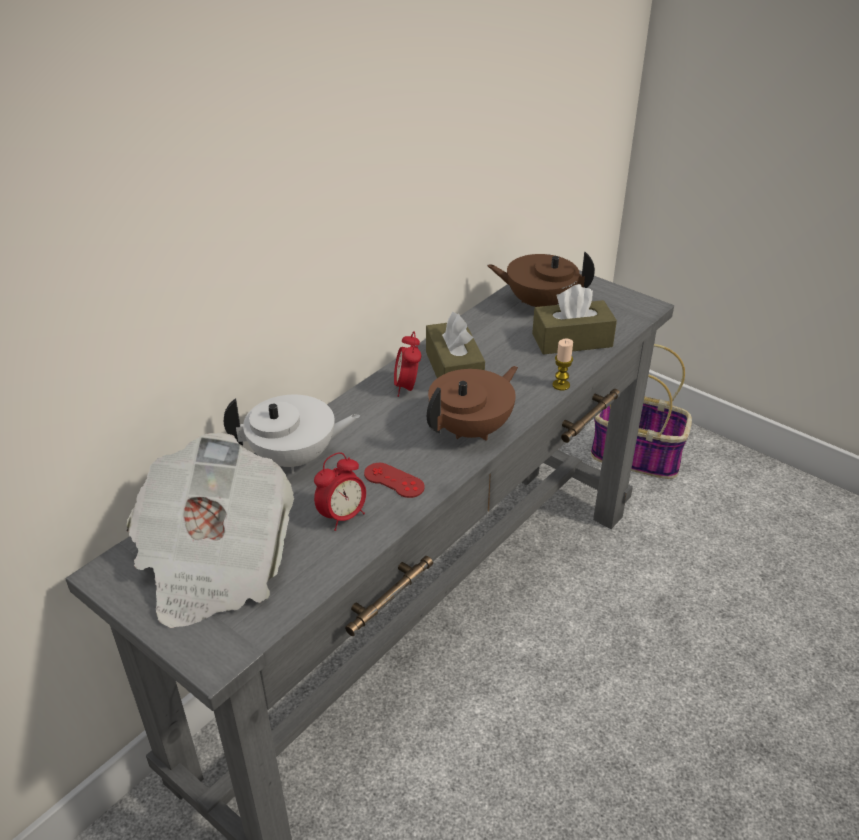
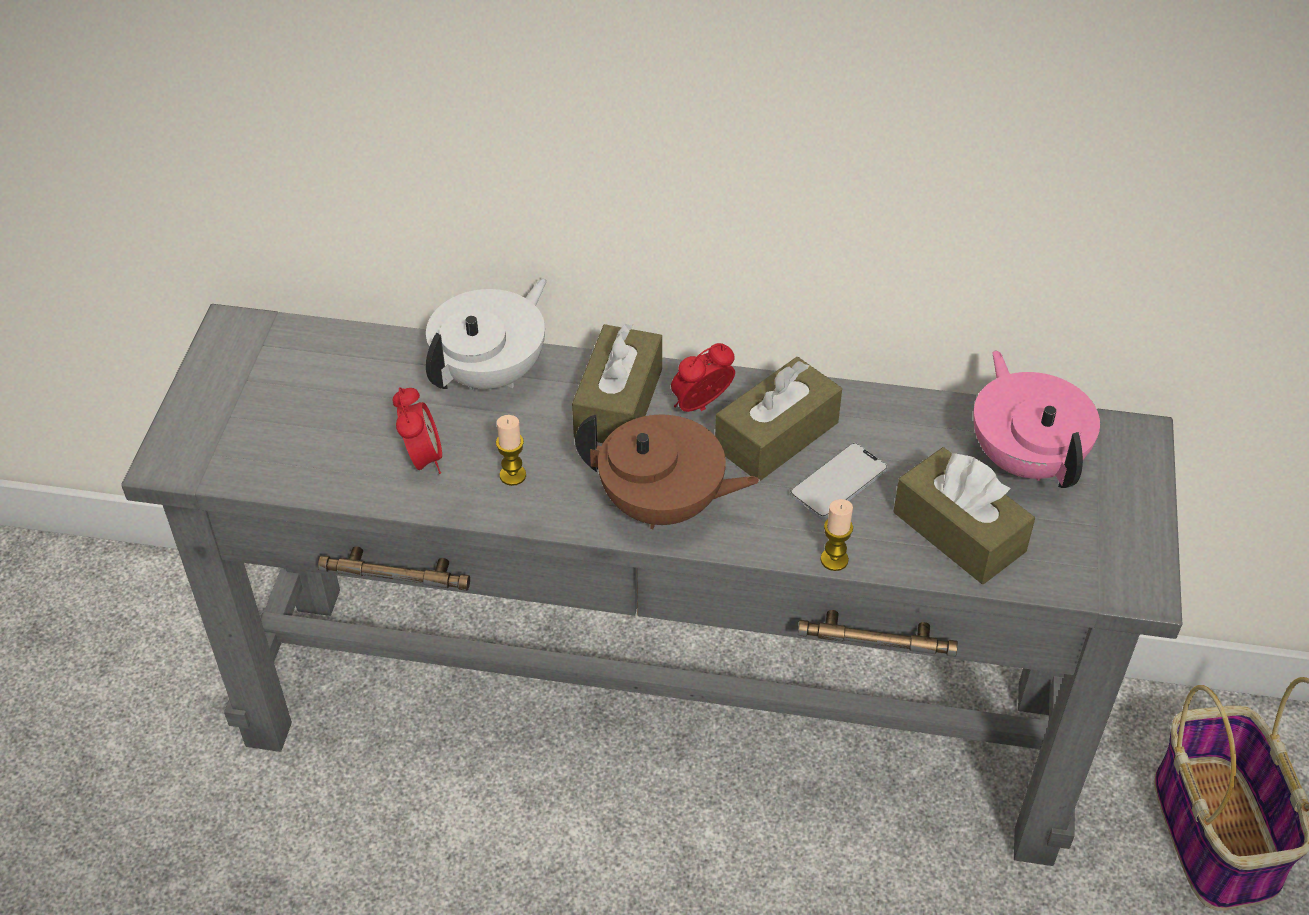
camera: 60 degrees right, 10 degrees up
newspaper [127,433,294,628] -> none
white teapot [224,395,360,474] -> white teapot turned 105 degrees counterclockwise [426,279,547,390]
alarm clock [314,452,366,531] -> alarm clock turned 120 degrees counterclockwise [392,387,442,474]
red game controller [364,463,425,498] -> candle [496,415,526,486]
brown teapot [487,251,595,307] -> pink teapot [973,350,1100,488]
none -> brown tissue box [572,323,662,443]
none -> phone [790,443,887,520]

